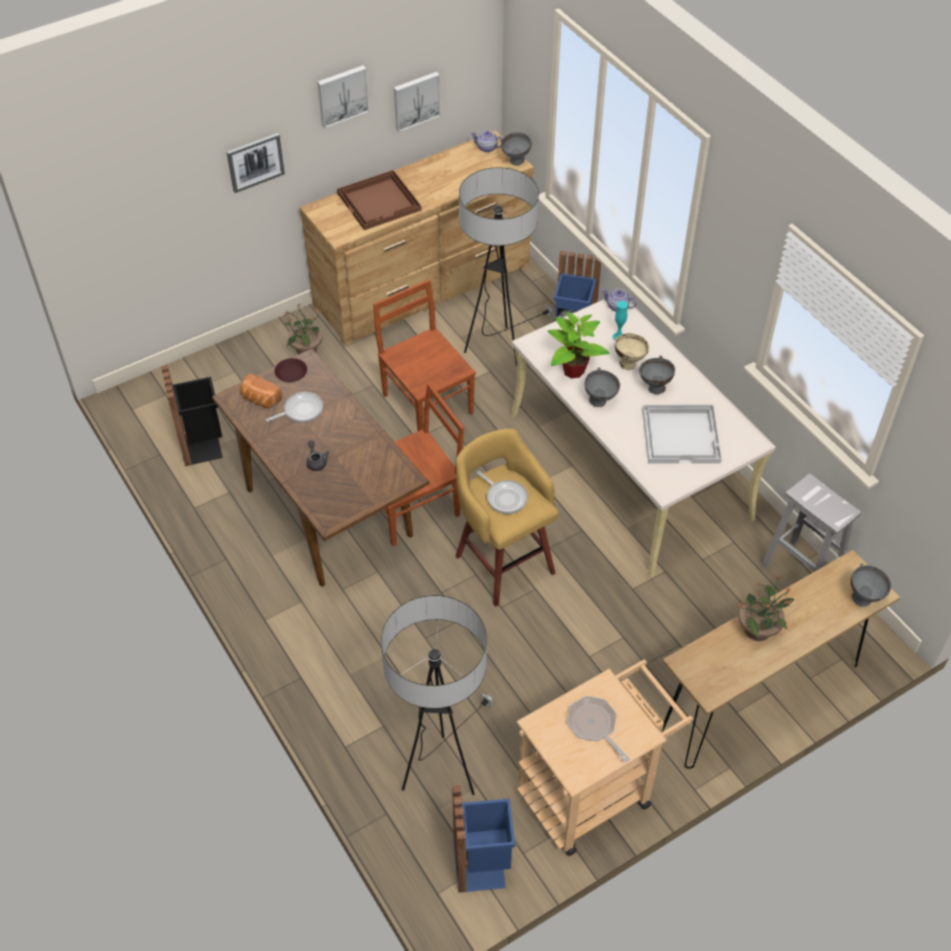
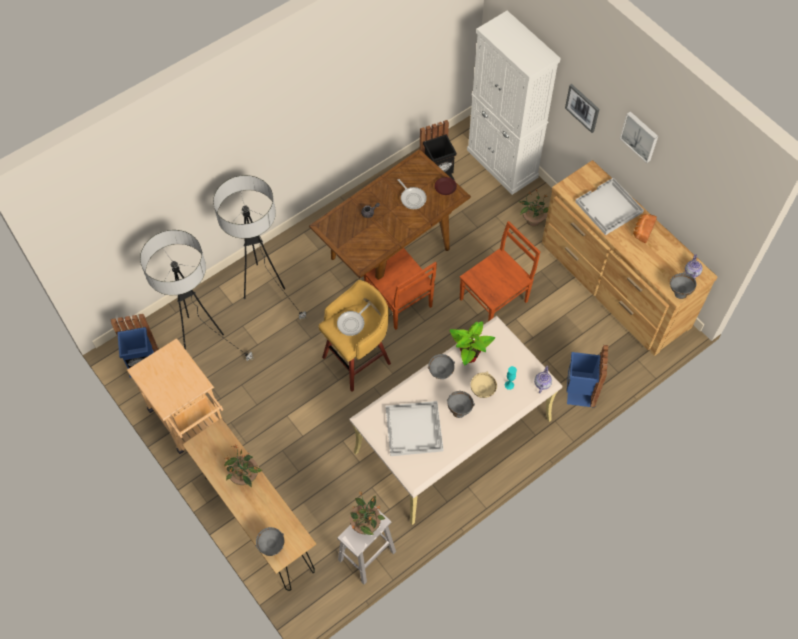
camera: 85 degrees right, 10 degrees up
bread [240,374,282,408] -> bread moved to [633,214,657,243]
brown tray [337,170,422,230] -> white tray [575,178,644,235]
picture [394,72,441,132] -> none
floor lamp [459,167,554,366] -> floor lamp moved to [213,175,306,319]
frying pan [567,696,630,762] -> none
none -> potted plant [350,491,385,535]
none -> white cabinet [467,11,561,195]

